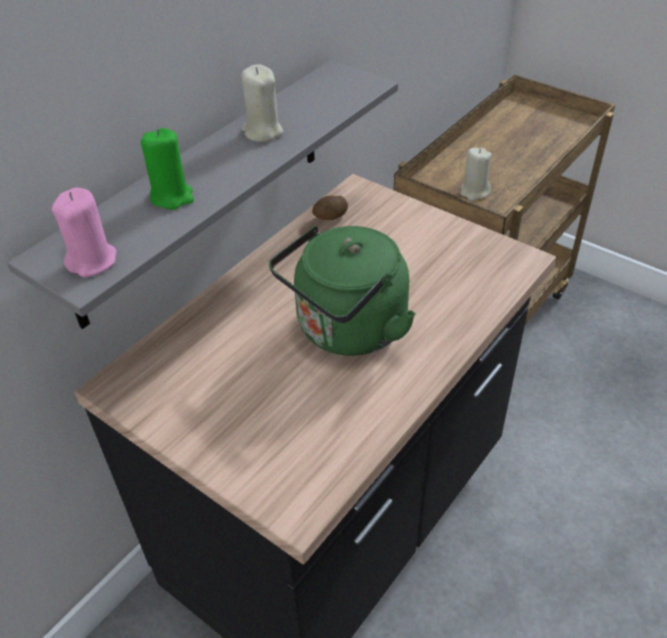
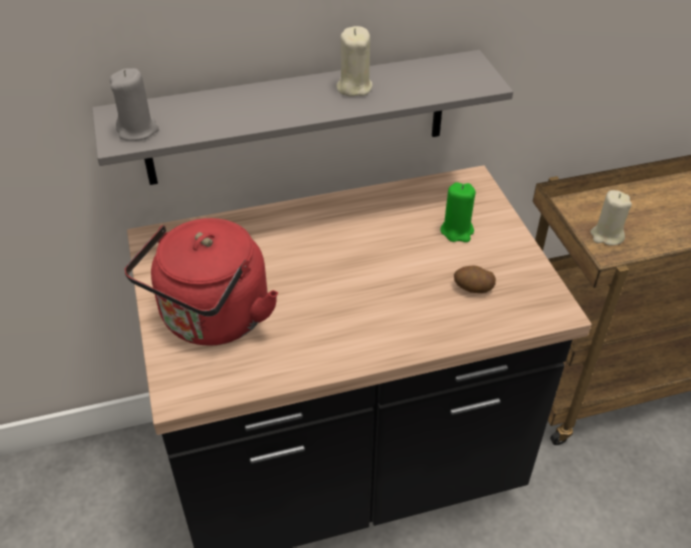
camera: 35 degrees right, 0 degrees up
pink candle [52,188,117,277] -> grey candle [110,68,159,141]
green candle [141,128,194,210] -> green candle moved to [440,182,476,242]
green kettle [269,225,416,356] -> none
potato [312,196,348,220] -> potato moved to [454,266,496,293]
none -> red kettle [124,218,278,345]

